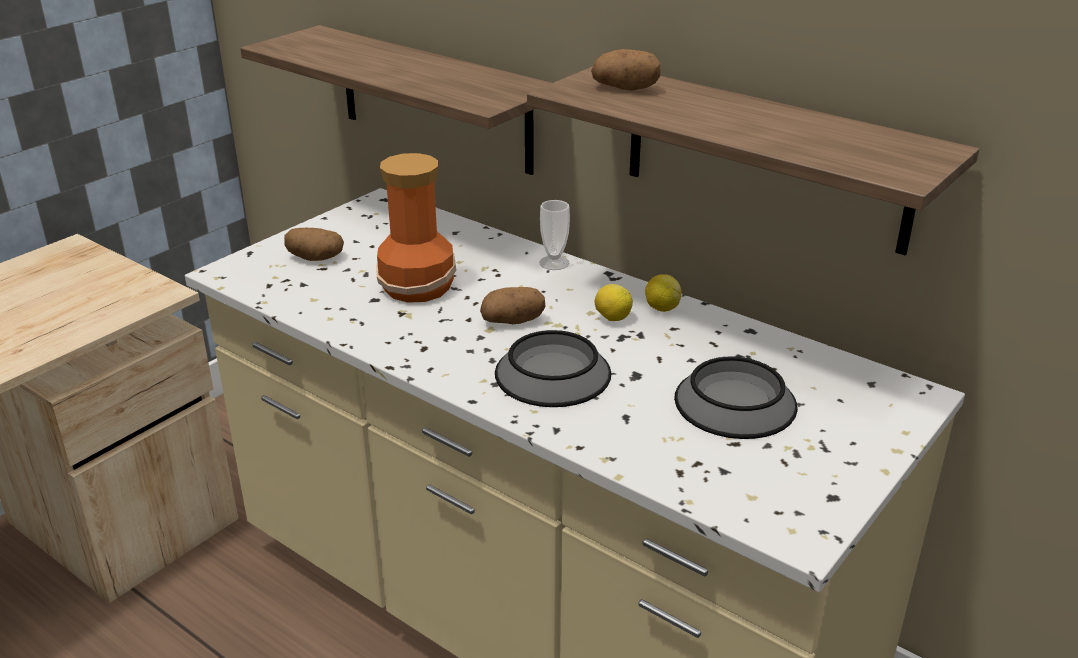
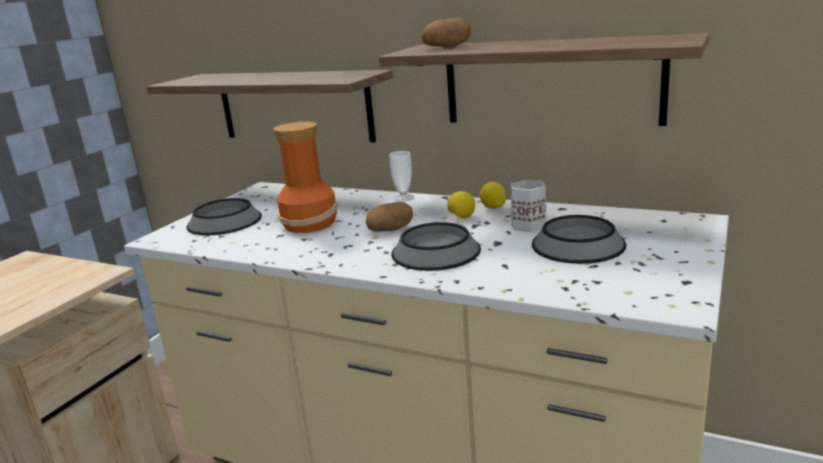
camera: 10 degrees left, 10 degrees down
potato [284,228,344,261] -> bowl [186,198,262,235]
none -> white mug [510,179,546,233]

